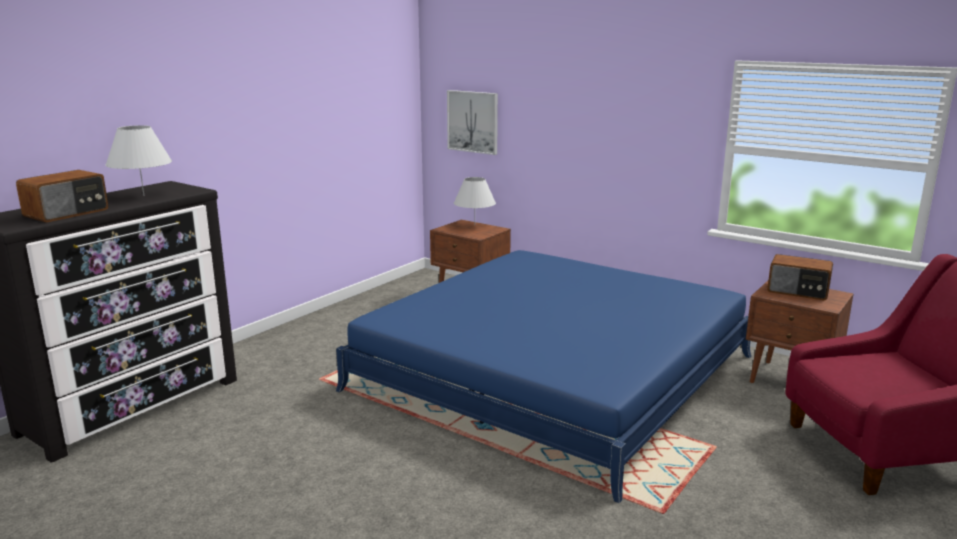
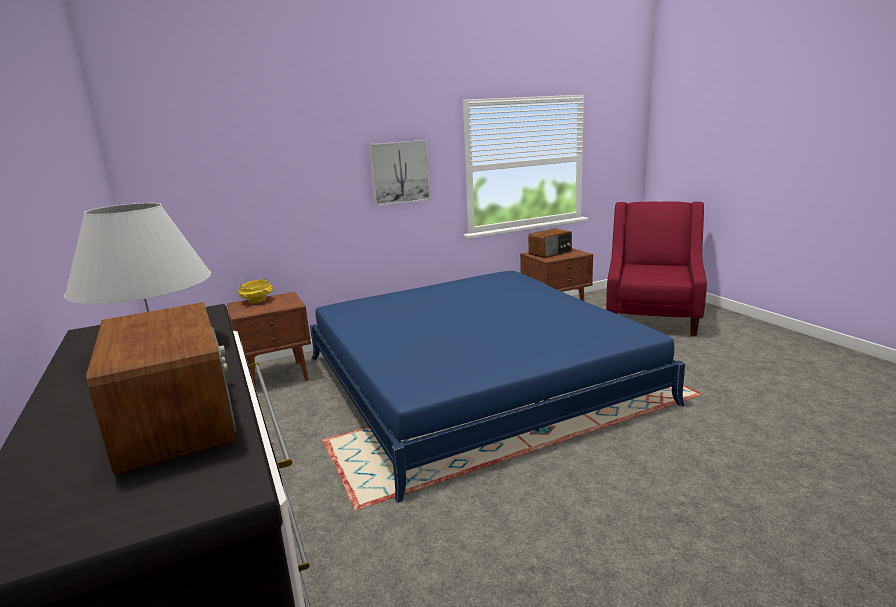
camera: 60 degrees left, 0 degrees up
picture [447,90,498,155] -> picture moved to [369,140,431,206]
white table lamp [454,177,496,226] -> yellow bowl [238,279,273,304]

